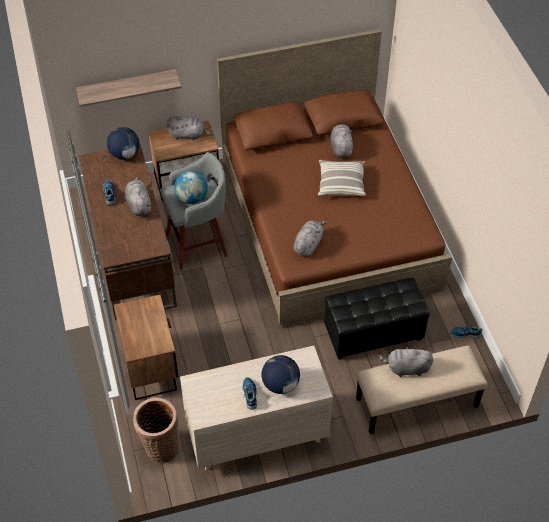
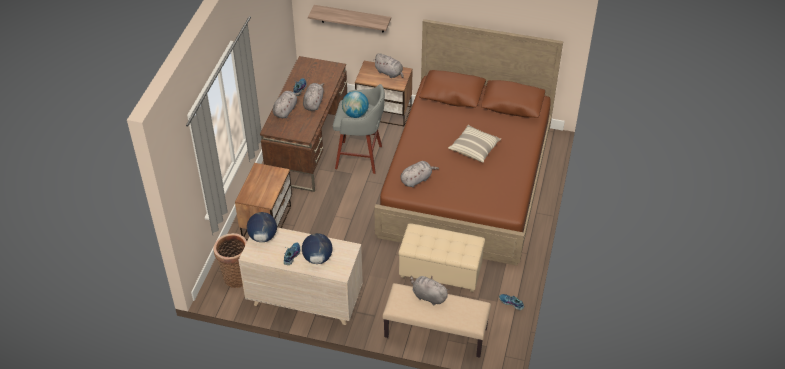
camera: 30 degrees right, 5 degrees down
globe [107,127,140,160] -> globe moved to [247,212,277,242]
black ottoman [324,278,430,360] -> beige ottoman [399,223,485,292]
grey plush toy [330,124,353,158] -> grey plush toy moved to [272,91,301,118]

